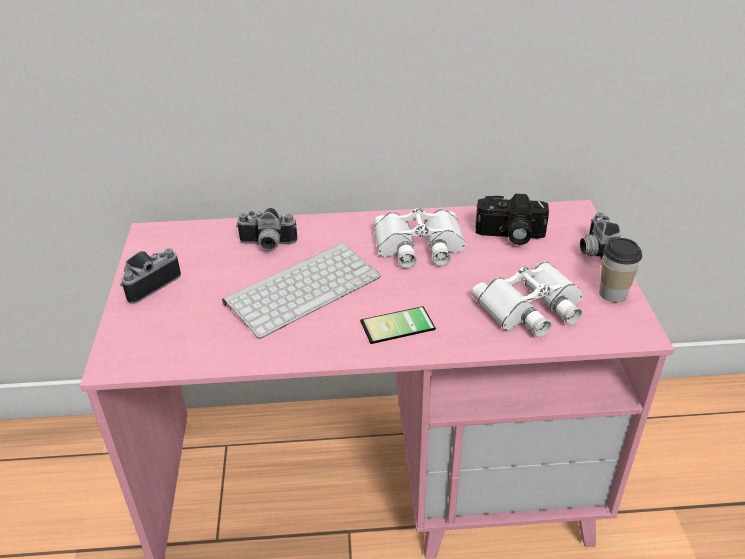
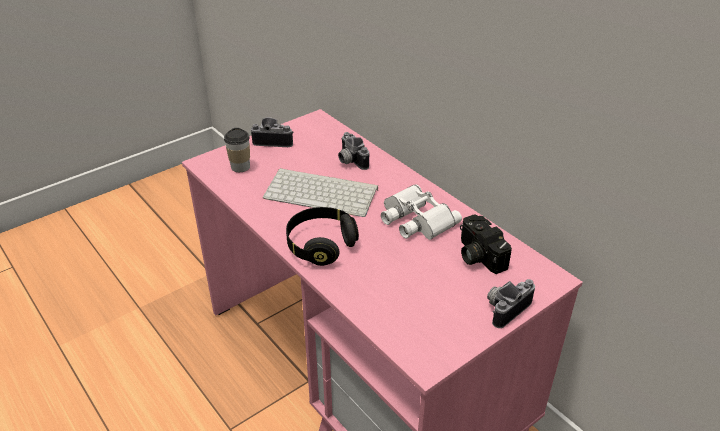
camera: 55 degrees right, 0 degrees up
phone [360,306,436,344] -> black headphones [286,207,359,266]
white binoculars [472,261,583,337] -> none
cup [599,238,642,302] -> cup moved to [224,128,250,172]

